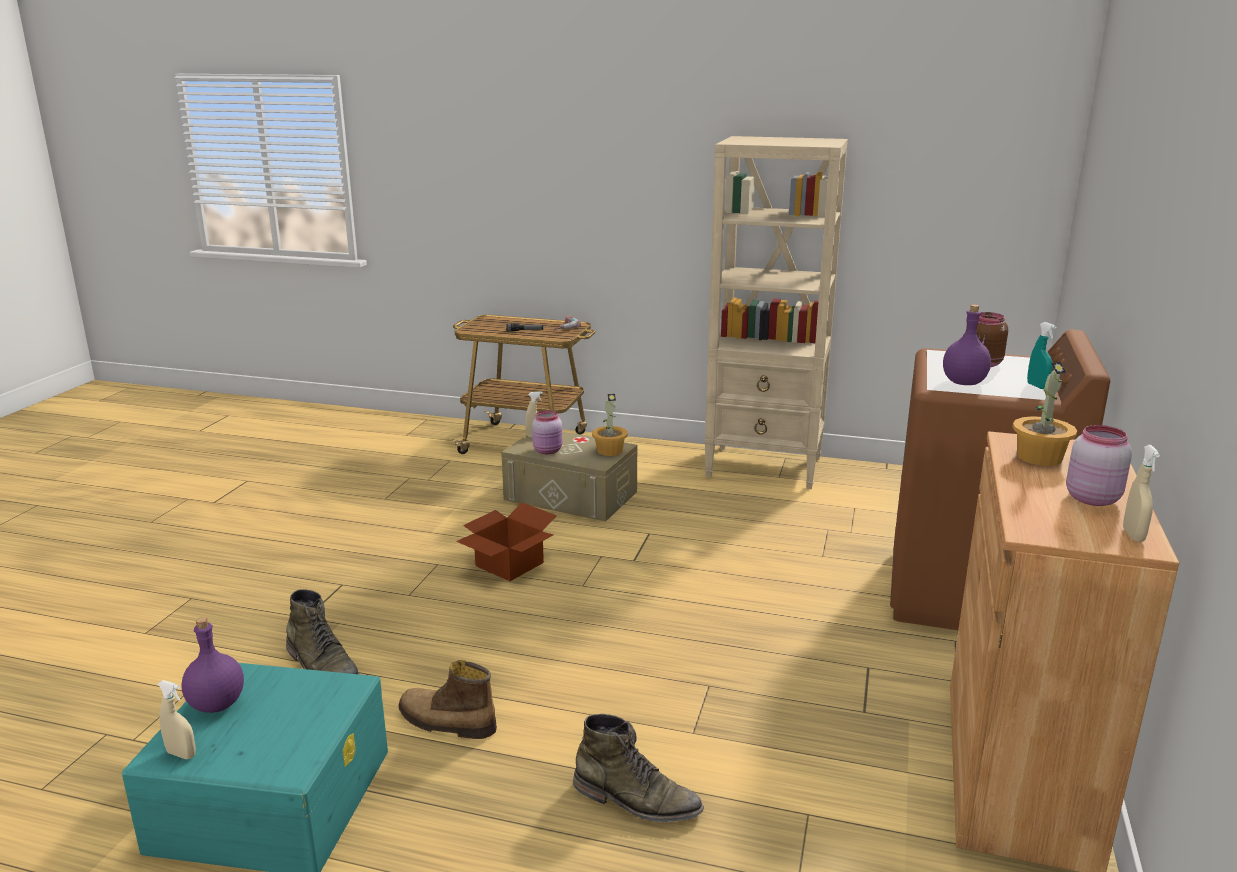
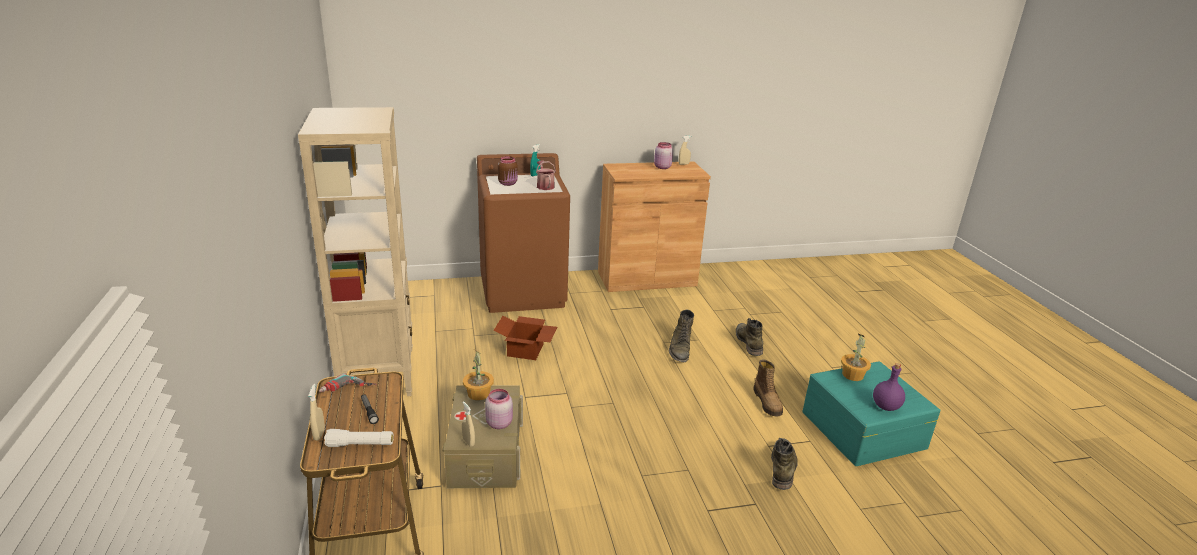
camera: 120 degrees left, 5 degrees up
beige spray bottle [158,680,196,759] -> beige spray bottle moved to [309,384,325,440]
cardboard box [456,503,557,581] -> cardboard box moved to [493,316,557,360]
purple bottle [943,304,991,385] -> watering can [536,160,556,190]
potted plant [1012,361,1077,466] -> potted plant moved to [841,334,871,381]
none -> white flashlight [324,429,394,447]
none -> green boot [669,310,694,362]

